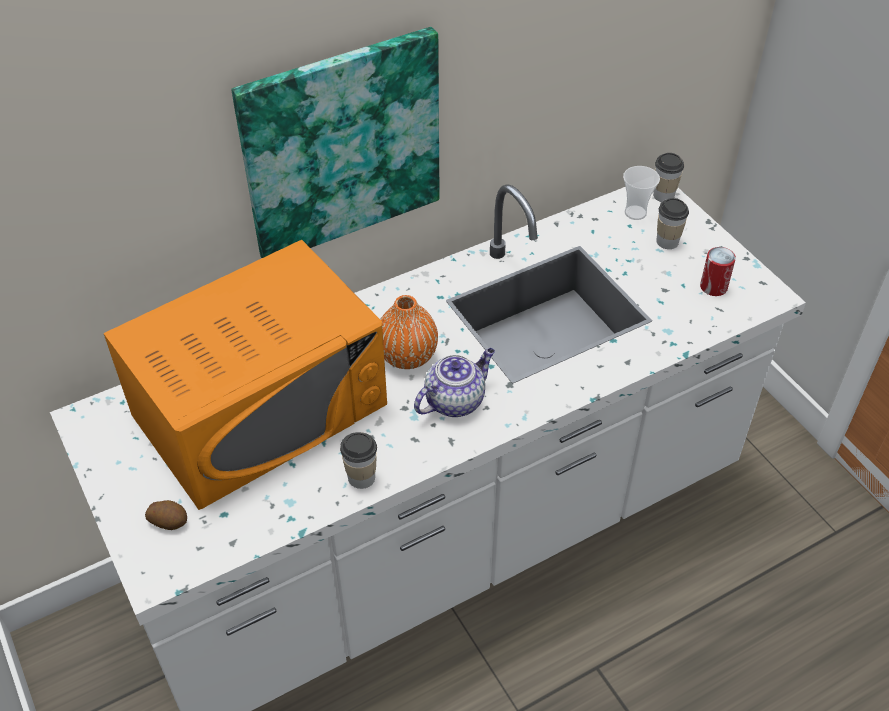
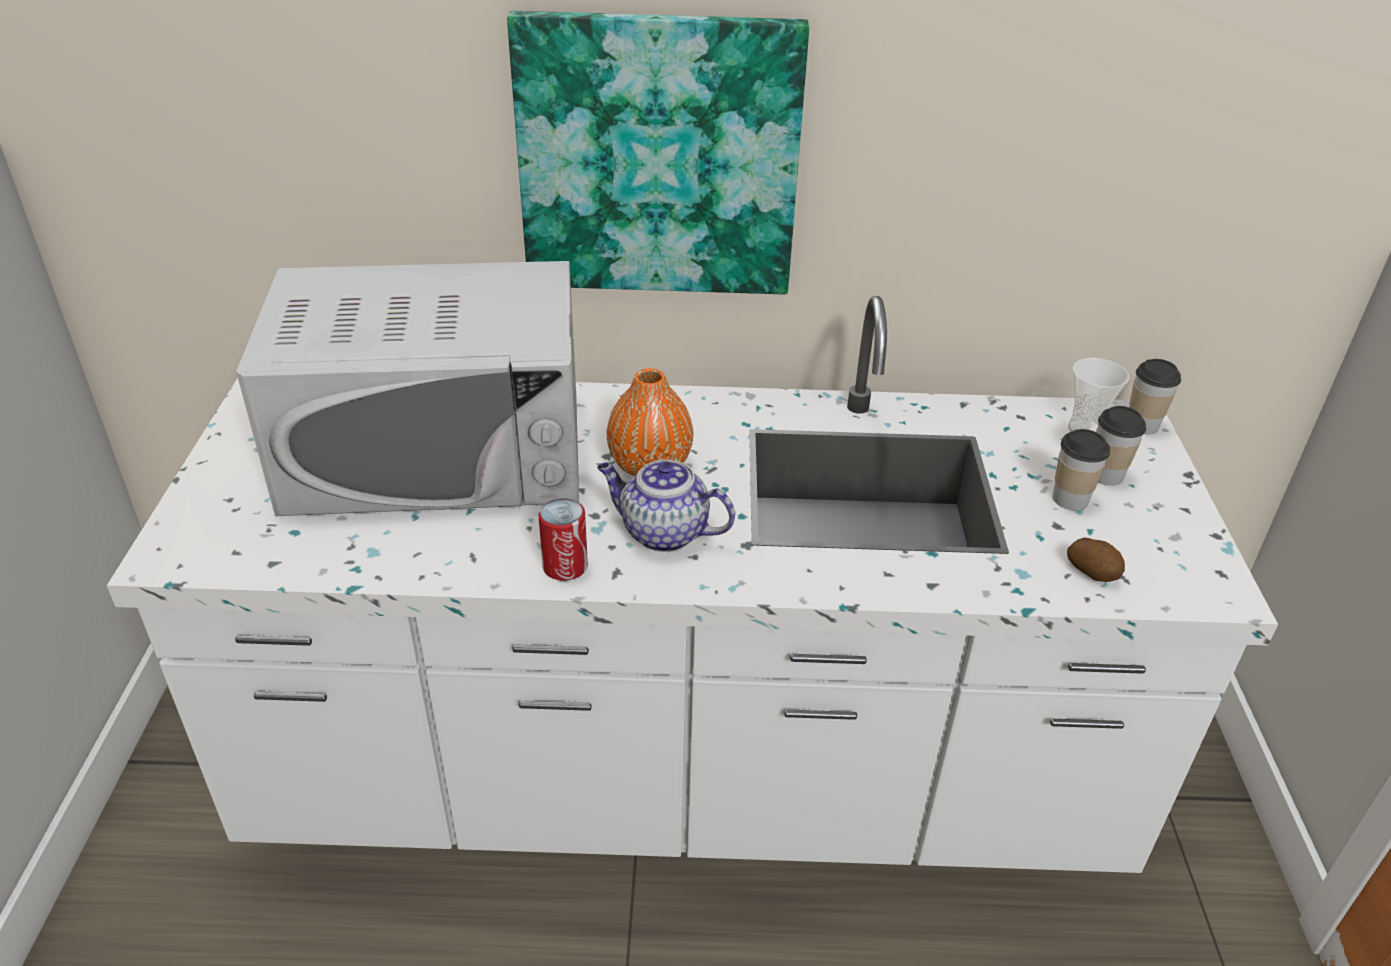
camera: 30 degrees right, 10 degrees down
orange microwave [104,240,387,510] -> white microwave [236,261,579,516]
potato [145,500,187,530] -> potato moved to [1067,538,1125,582]
cup [340,432,377,489] -> cup moved to [1052,429,1110,511]
teapot [414,348,495,417] -> teapot turned 150 degrees counterclockwise [597,459,735,552]
can [700,247,736,296] -> can moved to [538,498,588,581]

